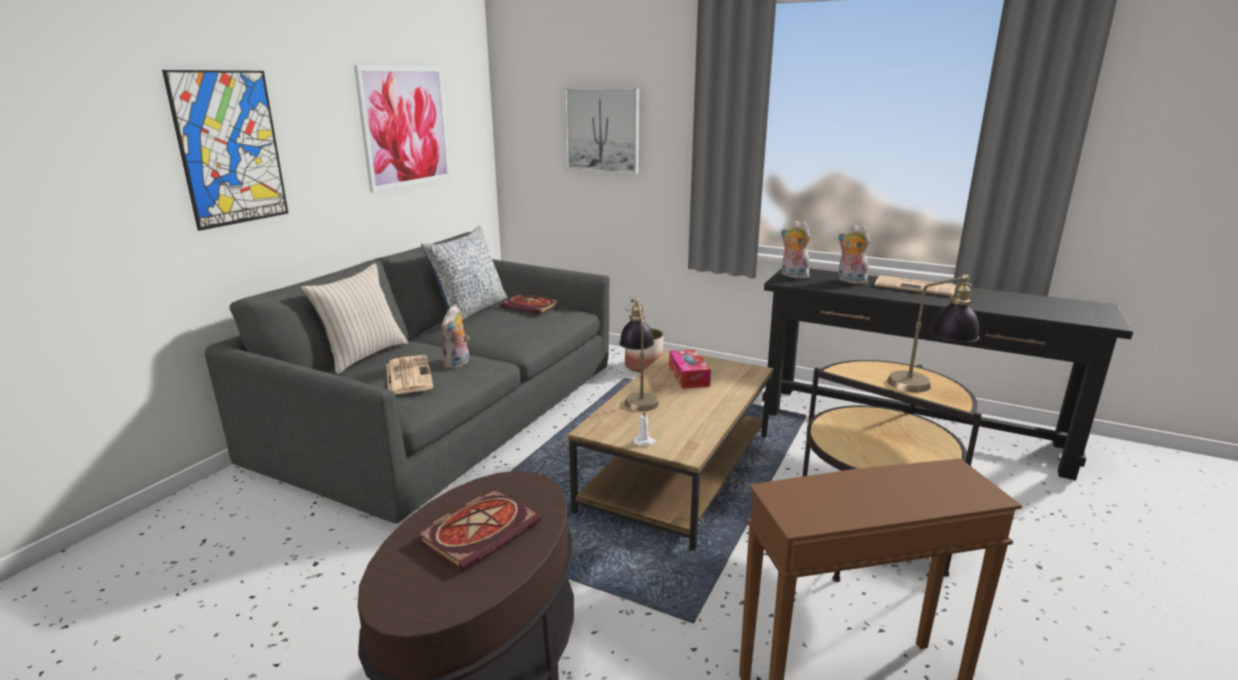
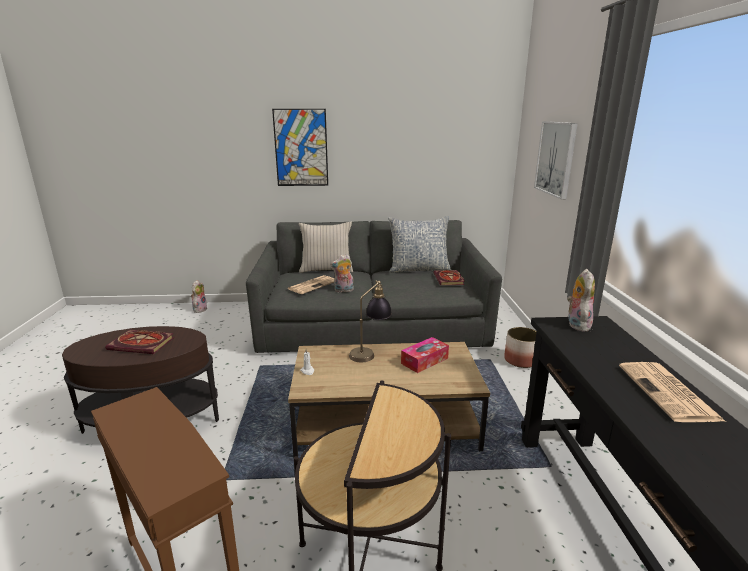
camera: 60 degrees right, 0 degrees up
picture [354,65,451,192] -> none
plush toy [838,225,870,284] -> plush toy moved to [191,280,208,313]
table lamp [887,274,981,392] -> none

